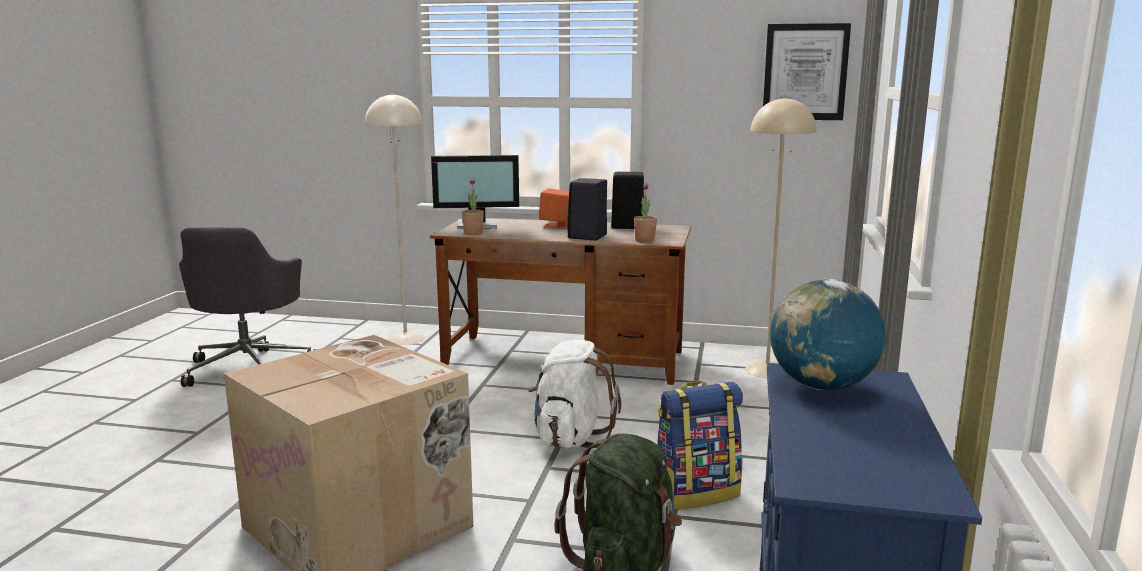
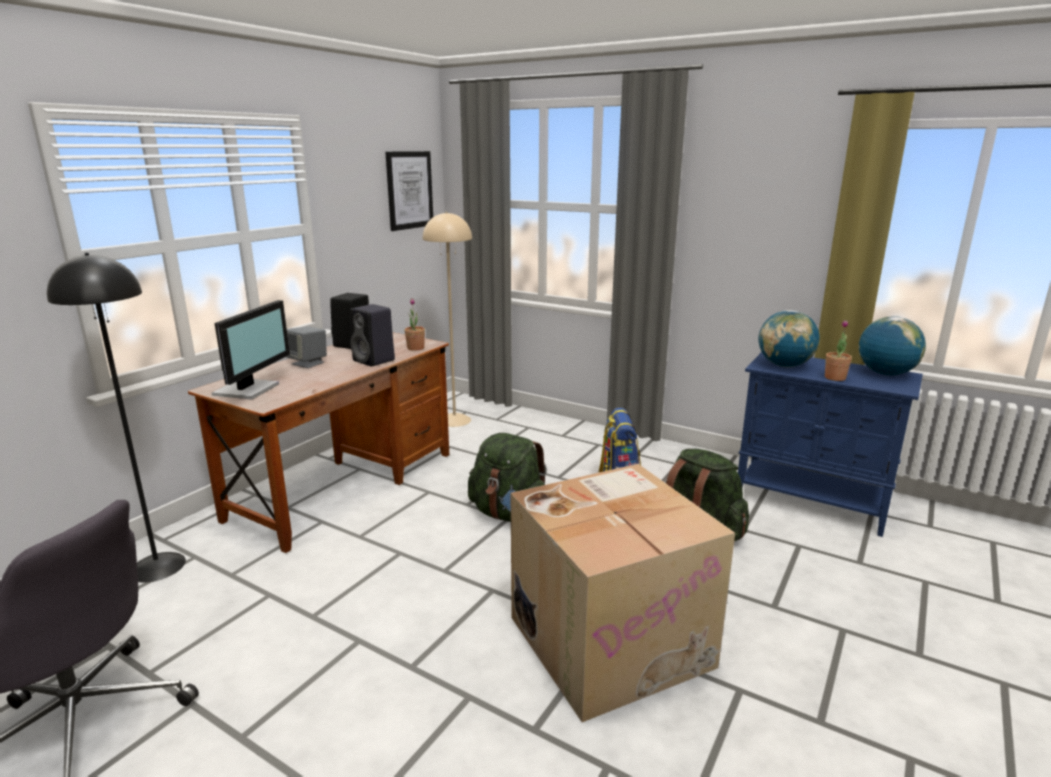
camera: 70 degrees left, 5 degrees up
beige floor lamp [365,93,426,345] -> black floor lamp [47,253,186,583]
potted plant [462,178,484,235] -> potted plant moved to [825,320,852,381]
white backpack [528,340,621,448] -> green backpack [468,433,547,522]
orange speaker [539,188,569,228] -> grey speaker [286,326,327,368]
none -> globe [859,316,926,376]

